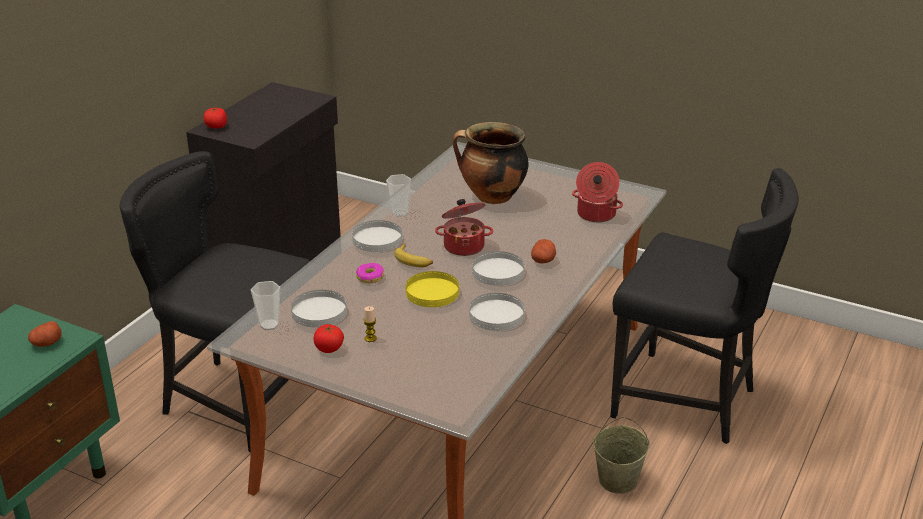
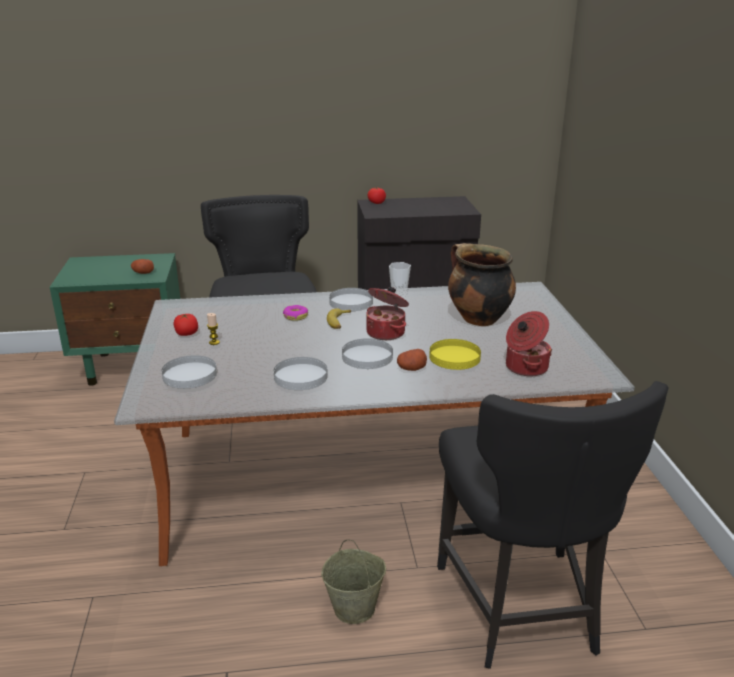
camera: 55 degrees right, 5 degrees down
cup [251,281,280,330] -> none
white plate [291,290,347,328] -> white plate moved to [161,355,217,389]
yellow plate [406,271,459,307] -> yellow plate moved to [429,339,481,370]

